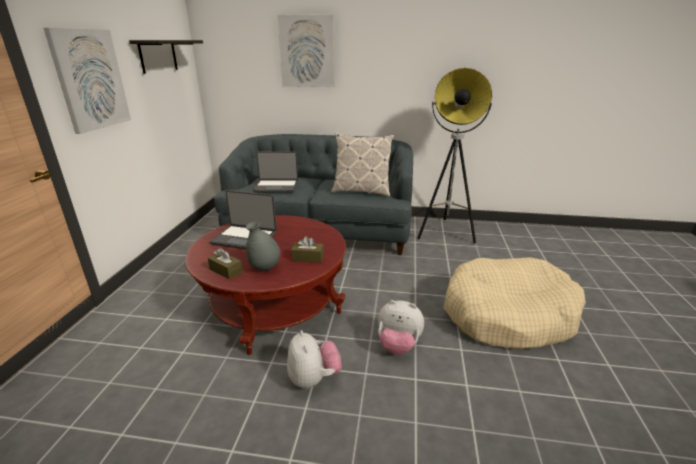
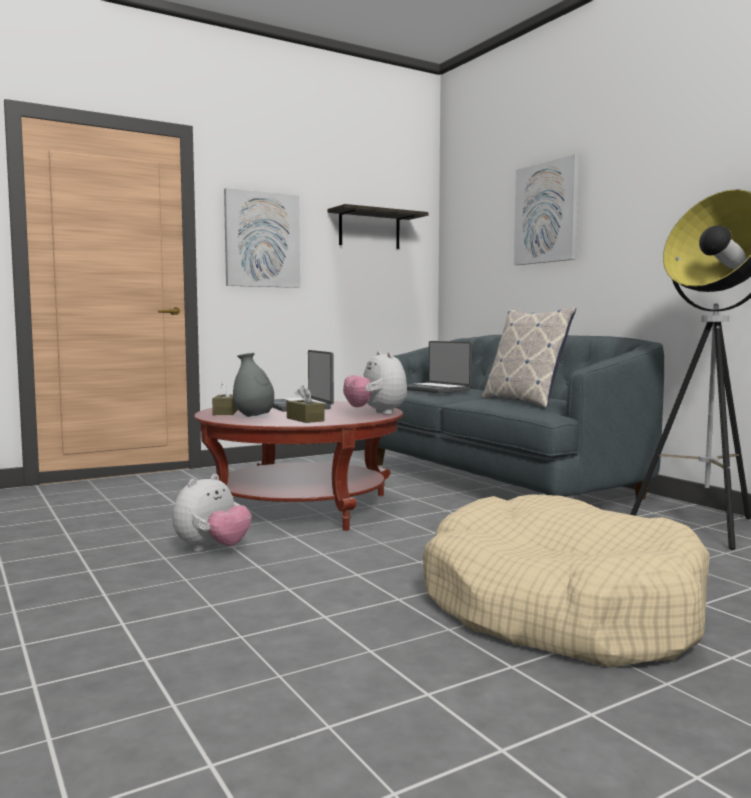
camera: 50 degrees right, 20 degrees down
plush toy [378,300,424,355] -> plush toy moved to [343,351,407,414]

